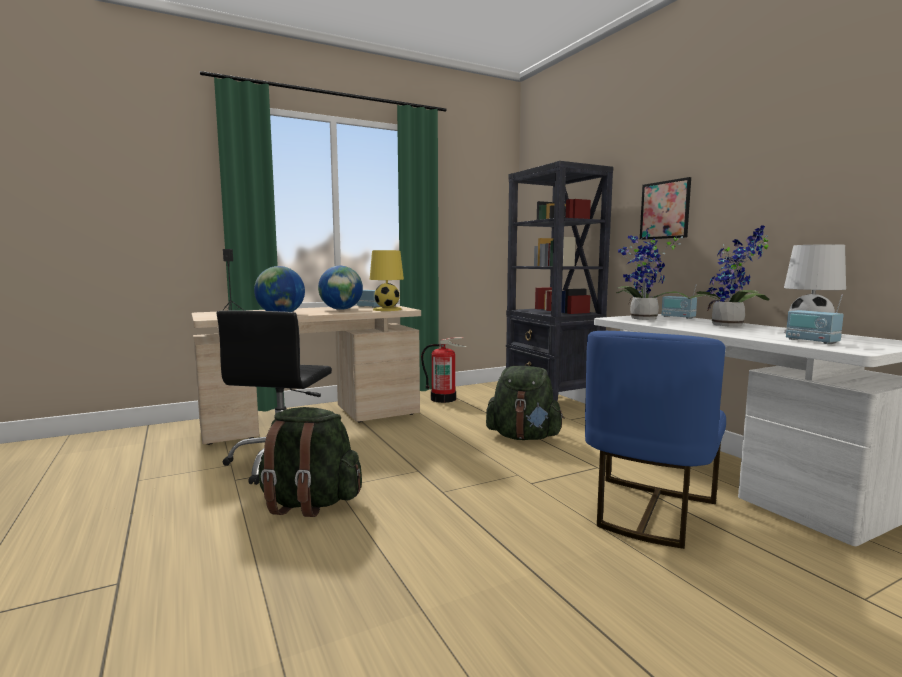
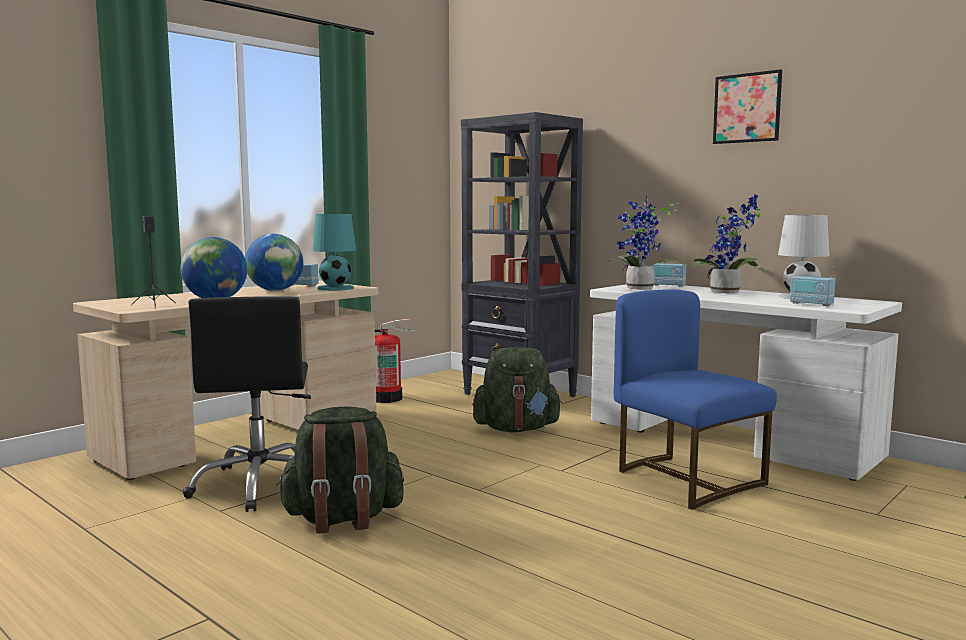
camera: 20 degrees left, 0 degrees up
yellow table lamp [370,250,404,311] -> turquoise table lamp [313,214,356,291]
blue chair [585,331,726,549] -> blue chair turned 135 degrees clockwise [614,290,777,510]
picture [640,177,691,240] -> picture moved to [713,69,782,144]

